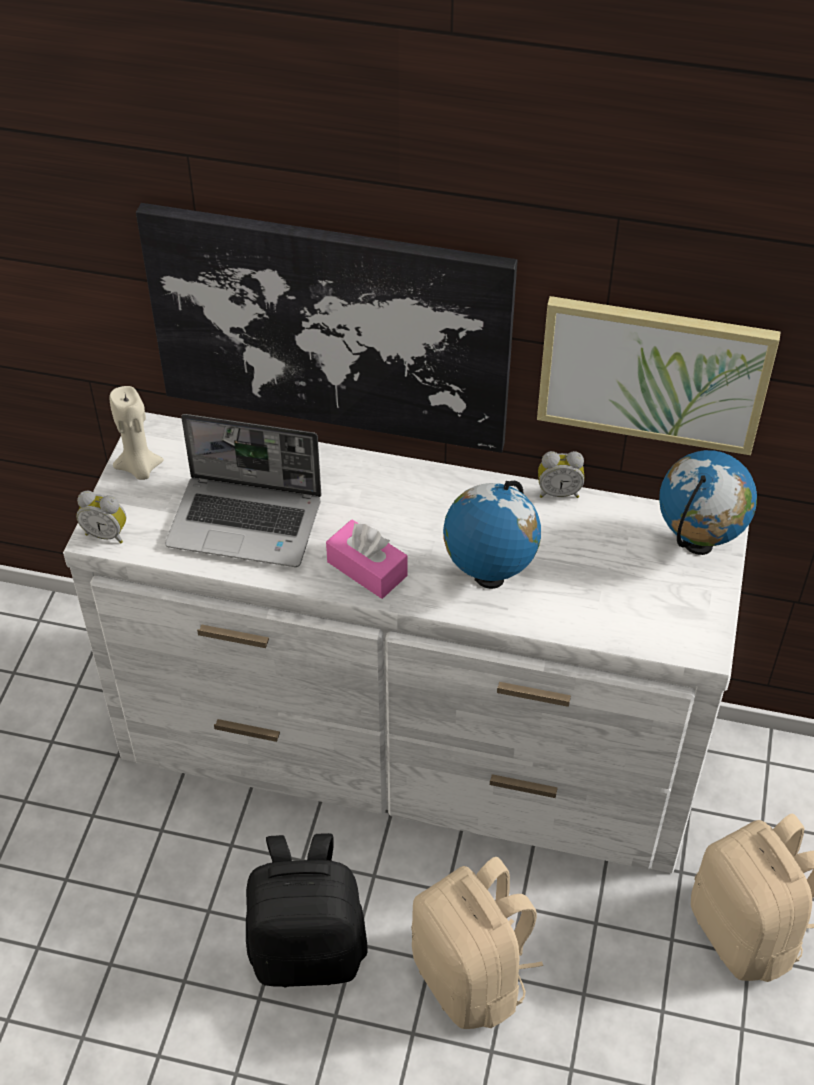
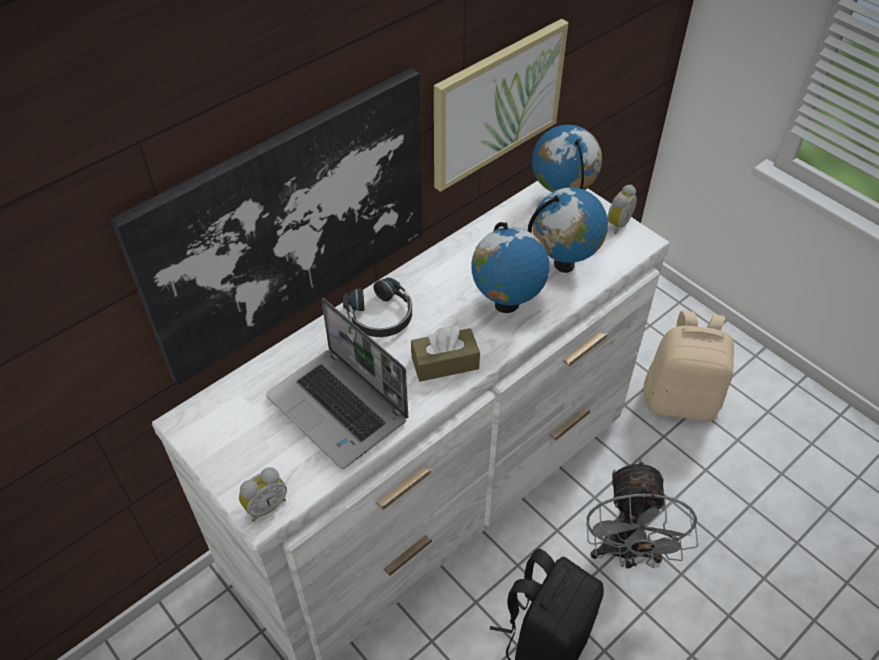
camera: 55 degrees left, 0 degrees up
beige candle [109,386,164,480] -> none
laptop [165,414,321,567] -> laptop turned 90 degrees clockwise [266,298,408,469]
pink tissue box [326,519,407,599] -> brown tissue box [411,326,480,382]
beige backpack [411,857,543,1029] -> grey fan [586,459,698,569]
alarm clock [538,451,585,498] -> alarm clock moved to [607,185,637,234]
none -> black headphones [343,277,412,337]
none -> globe [528,187,608,273]

